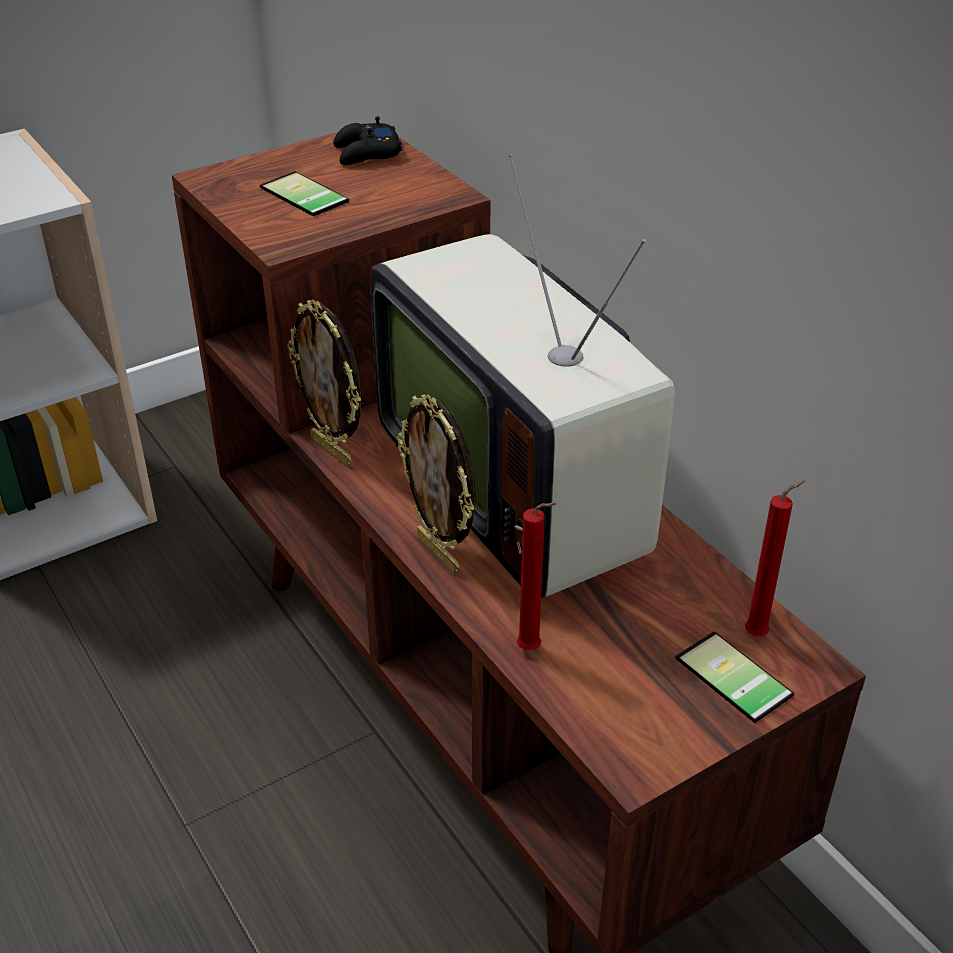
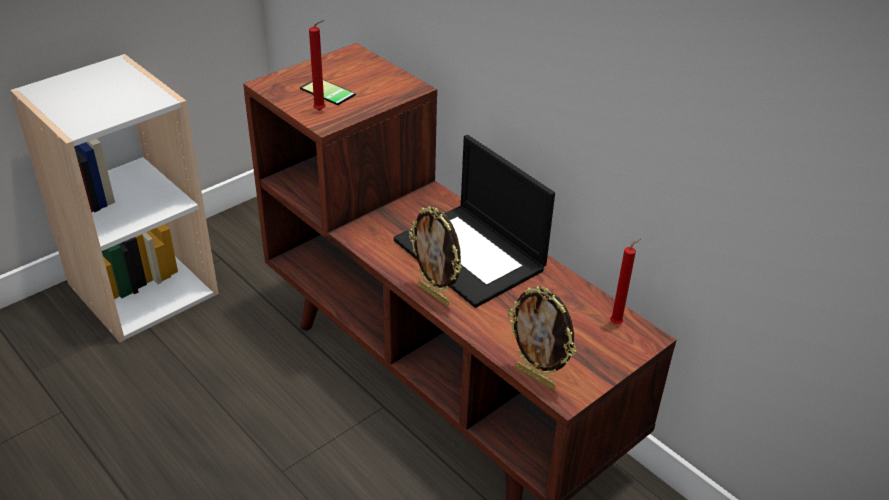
camera: 10 degrees left, 0 degrees up
picture frame [287,299,362,467] -> picture frame moved to [508,286,576,390]
black game controller [333,116,402,165] -> none
television [370,153,675,598] -> laptop [394,135,555,308]
red candle [517,502,556,651] -> red candle moved to [309,20,326,111]
phone [675,631,794,723] -> none

